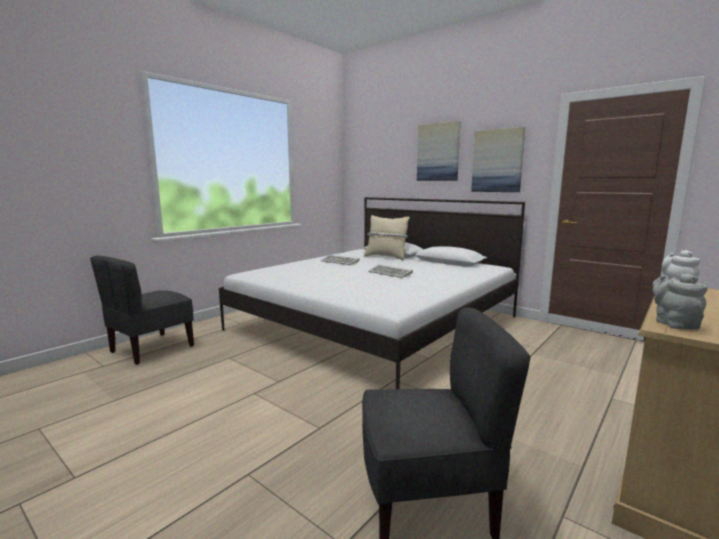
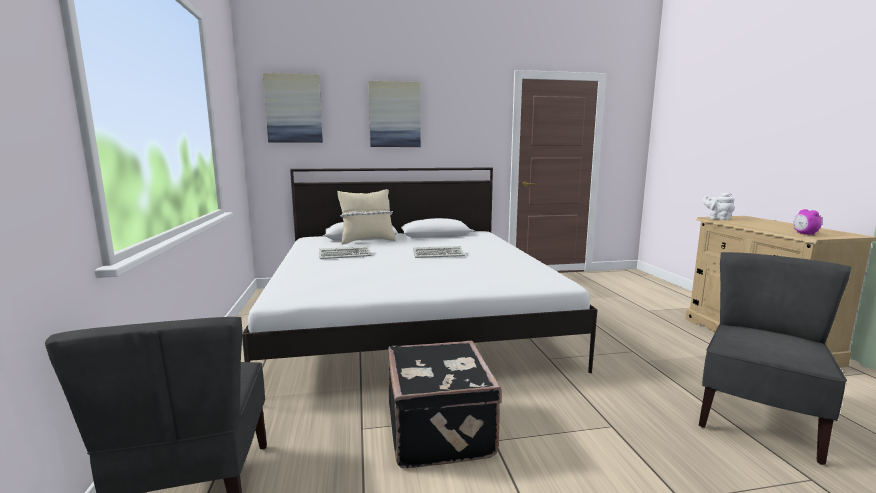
camera: 50 degrees left, 0 degrees up
picture [471,127,525,192] -> picture moved to [263,73,323,143]
grey teapot [652,273,707,329] -> alarm clock [793,209,822,235]
none -> black suitcase [388,341,502,468]

